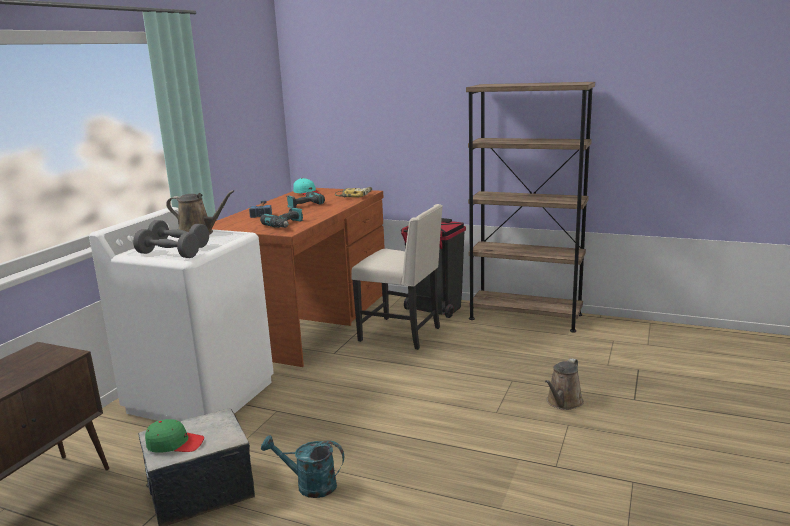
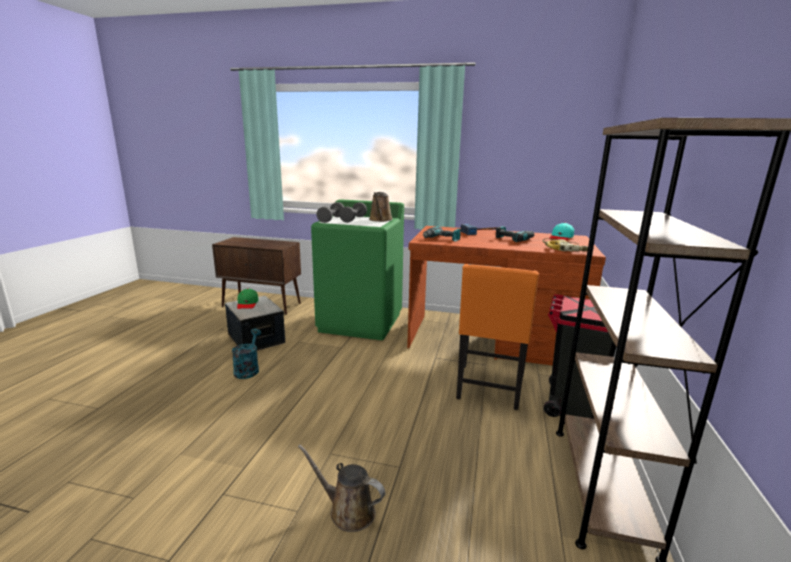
camera: 80 degrees right, 0 degrees up
white washing machine [89,207,274,422] -> green washing machine [311,199,404,340]
beige chair [351,204,443,350] -> orange chair [456,264,539,410]

